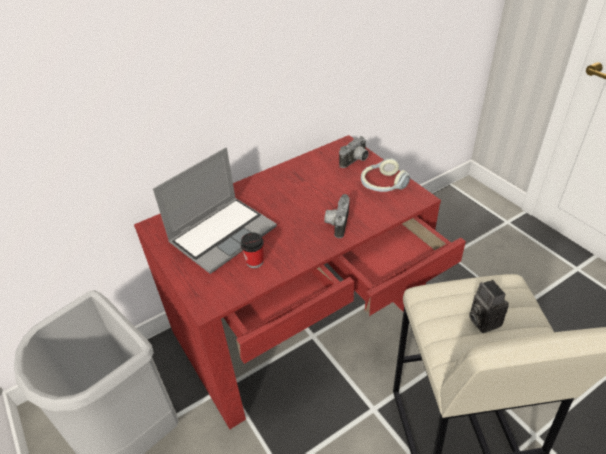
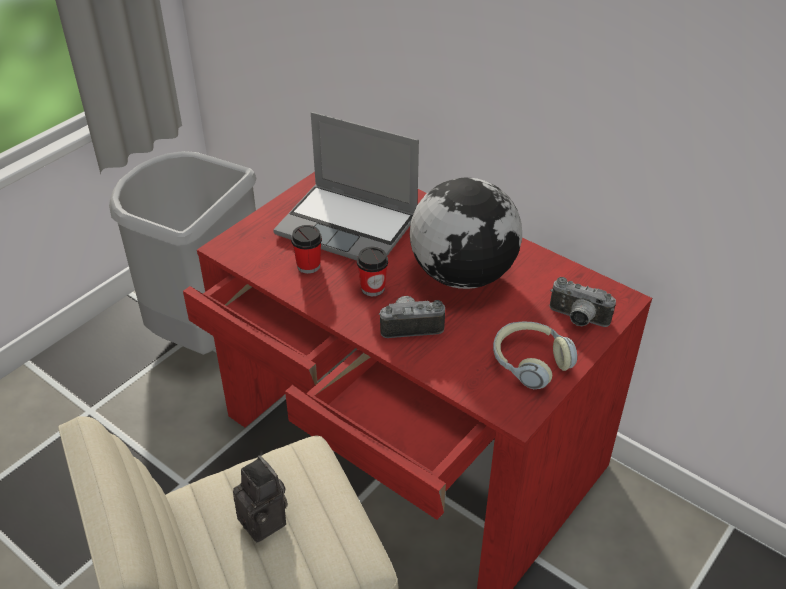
camera: 70 degrees right, 0 degrees up
camera [469,280,509,333] -> camera turned 90 degrees clockwise [233,455,288,542]
none -> cup [357,247,388,296]
none -> globe [410,178,522,289]

